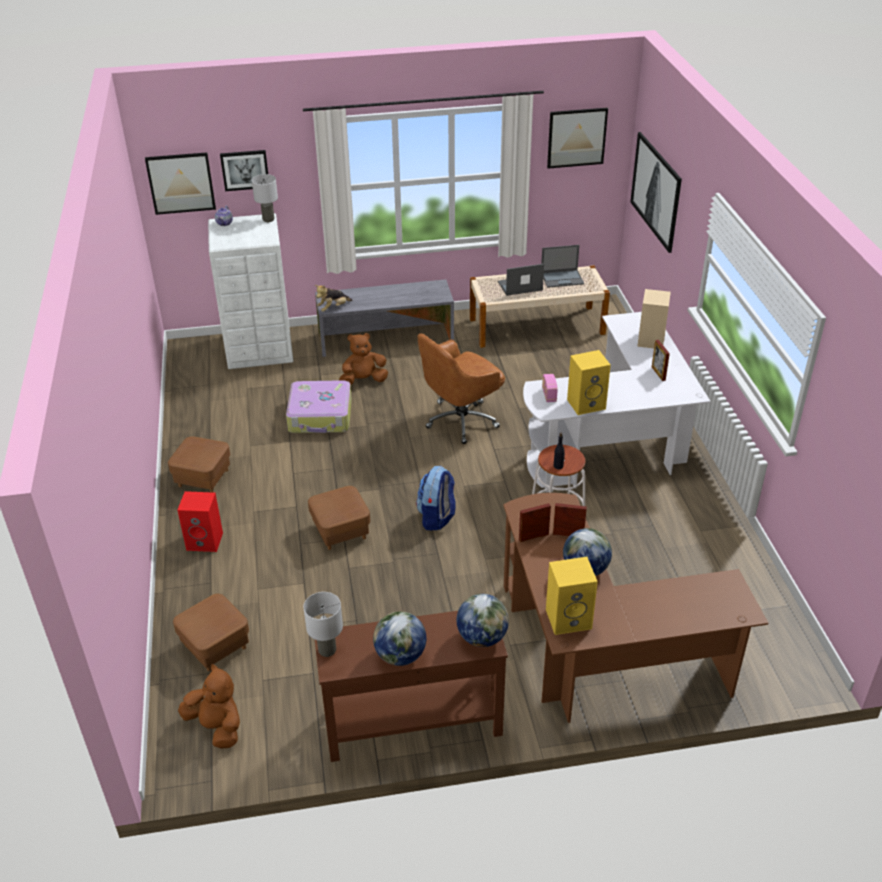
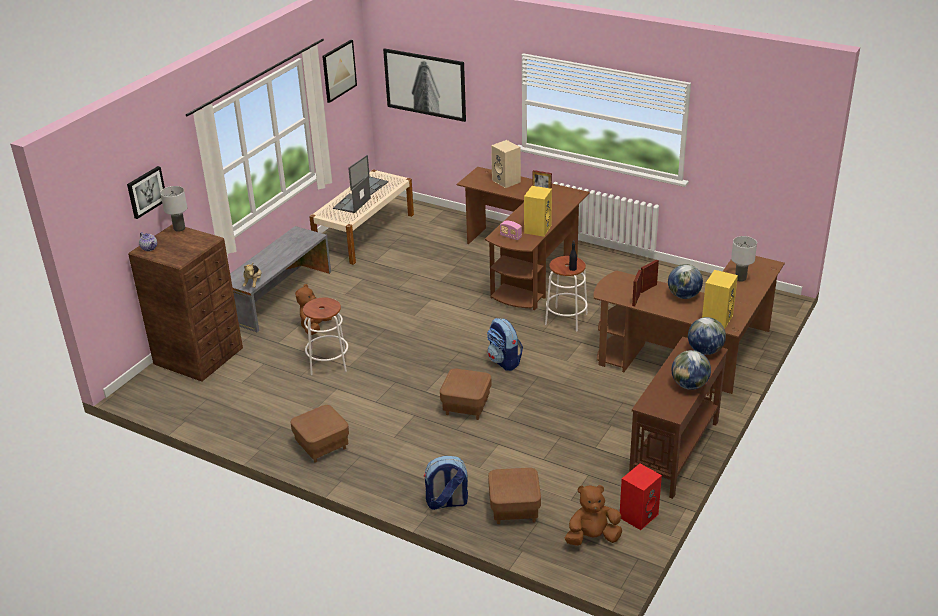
camera: 50 degrees left, 5 degrees down
picture [145,152,216,215] -> none
red speaker [177,491,223,552] -> red speaker moved to [620,464,662,530]
white dresser [208,213,294,369] -> brown dresser [128,224,243,381]
suitcase [286,380,352,433] -> white stool [303,298,348,375]
white table lamp [303,592,343,657] -> white table lamp moved to [731,236,757,282]
brown office chair [418,333,505,444] -> none
white desk [523,312,711,492] -> brown desk [456,167,590,310]
none -> backpack [424,456,468,510]

